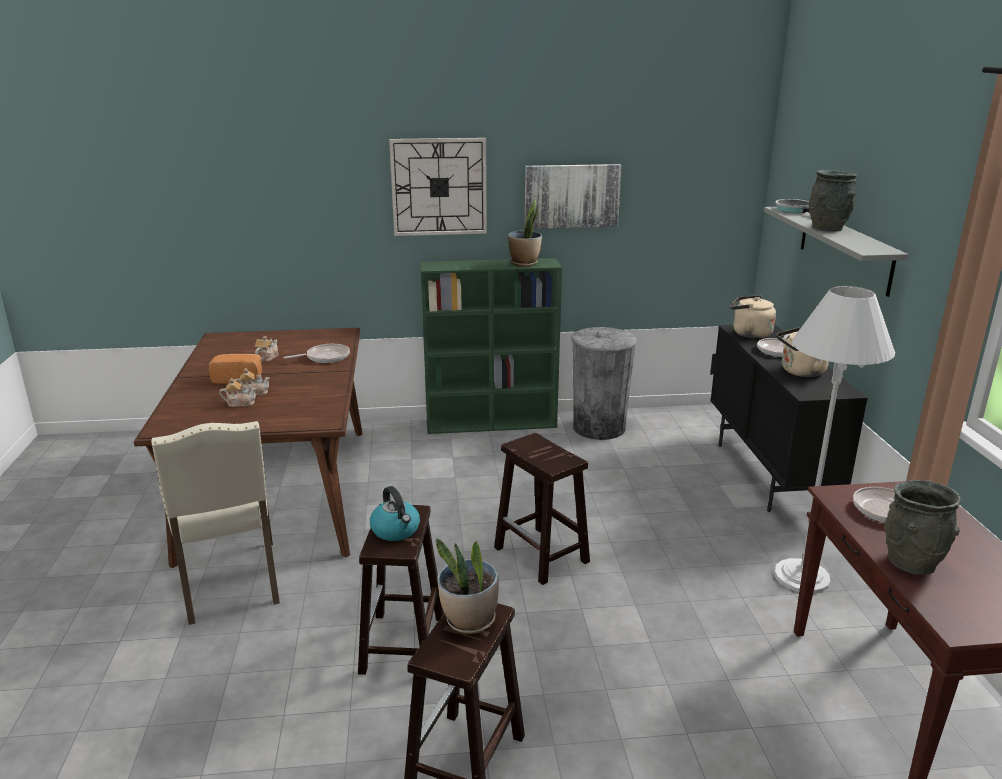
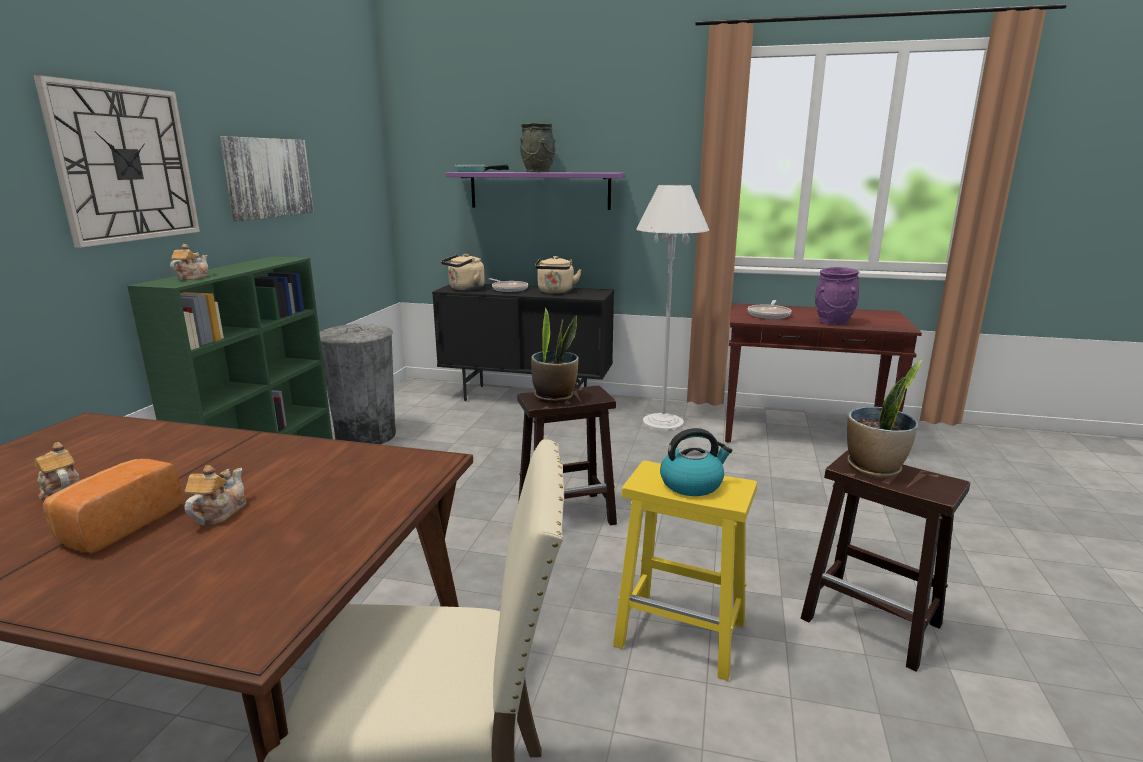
camera: 70 degrees left, 5 degrees down
teapot [219,378,257,407] -> teapot moved to [170,244,209,280]
frying pan [283,344,350,363] -> none
brown stool [358,504,444,675] -> yellow stool [613,461,757,681]
potted plant [508,200,542,267] -> potted plant moved to [531,307,579,403]
grey shelf [764,207,908,297] -> purple shelf [445,172,625,210]
grey vase [884,480,961,575] -> purple vase [815,267,860,325]

